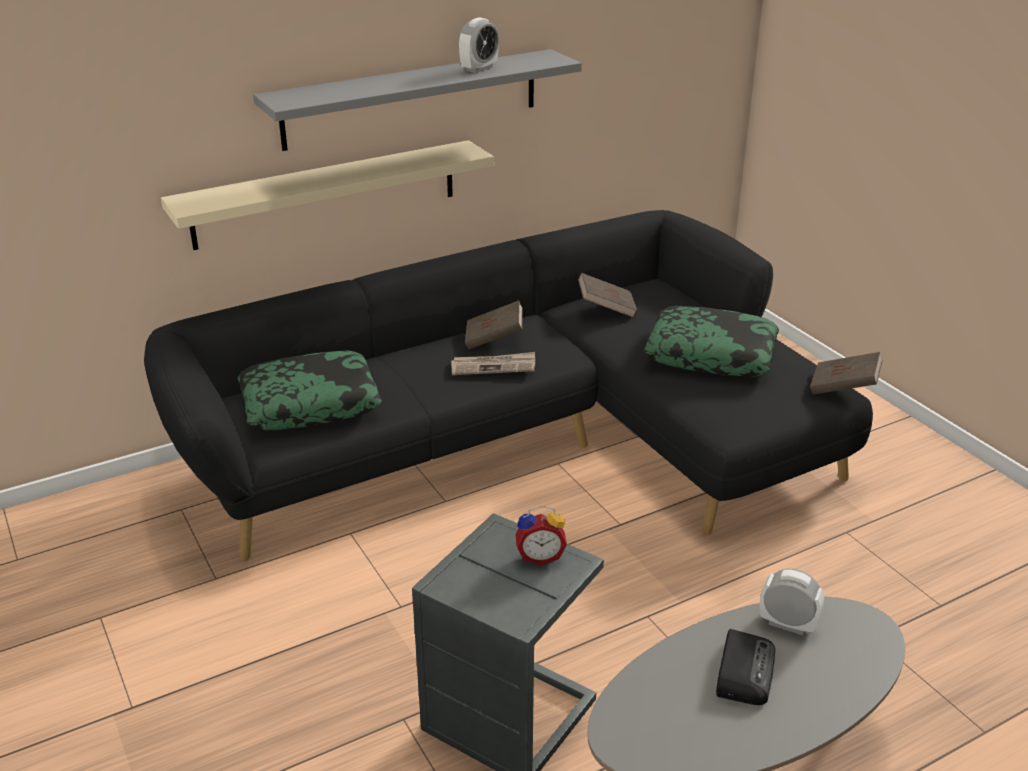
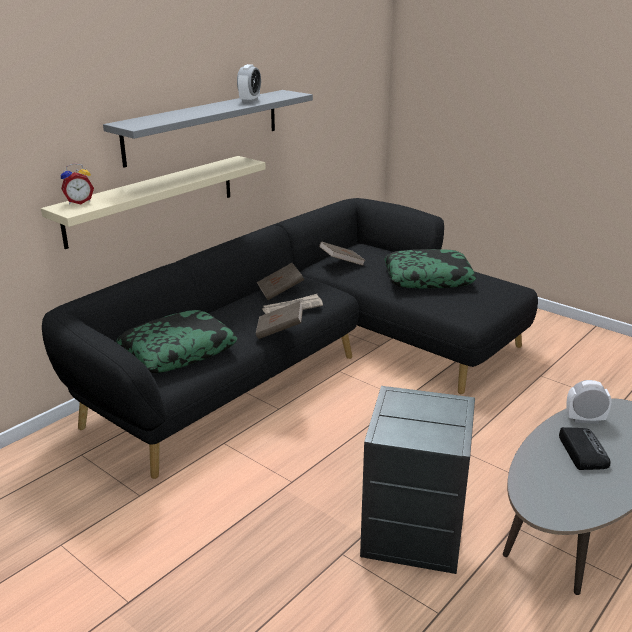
camera: 20 degrees left, 5 degrees down
alarm clock [515,506,567,565] -> alarm clock moved to [61,163,94,204]
brown book [810,352,883,395] -> brown book moved to [256,301,303,339]

